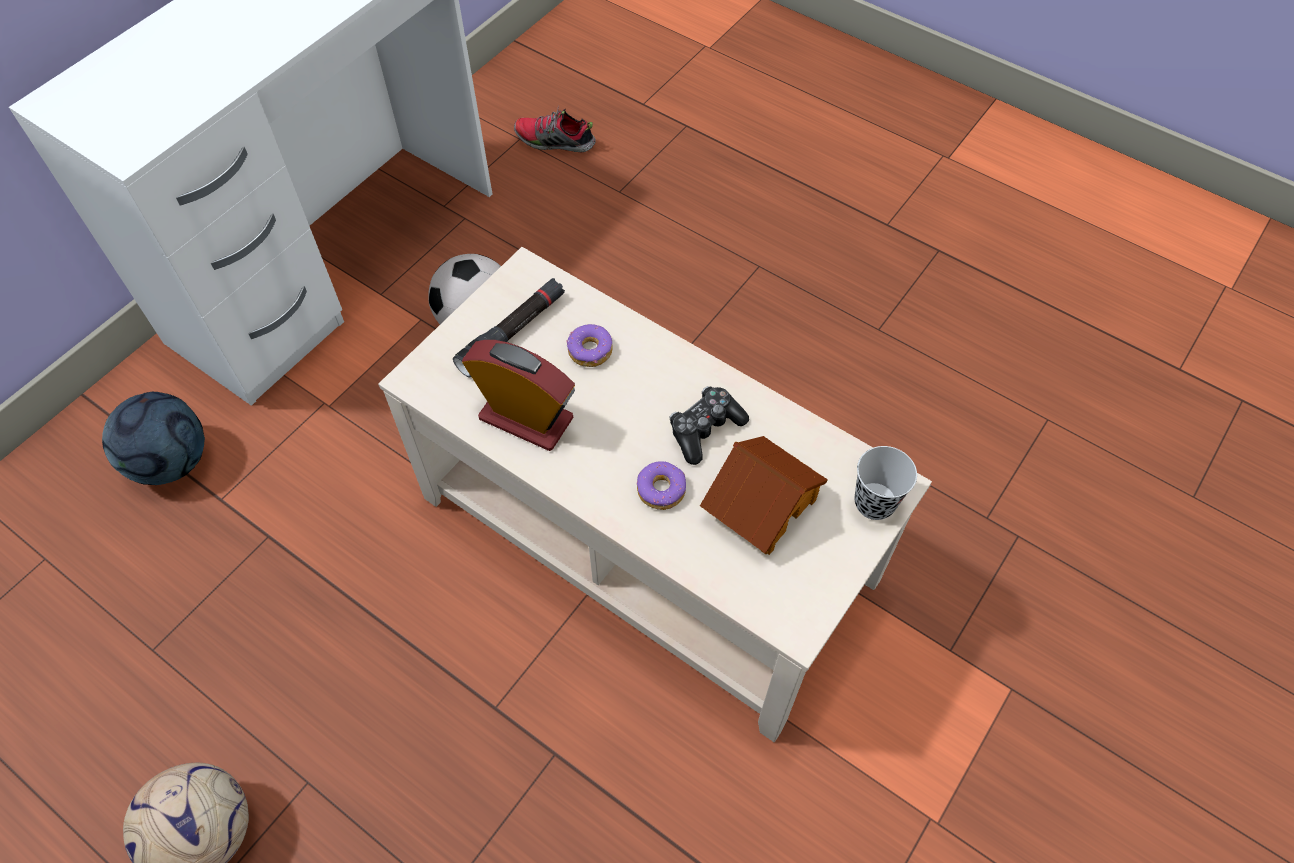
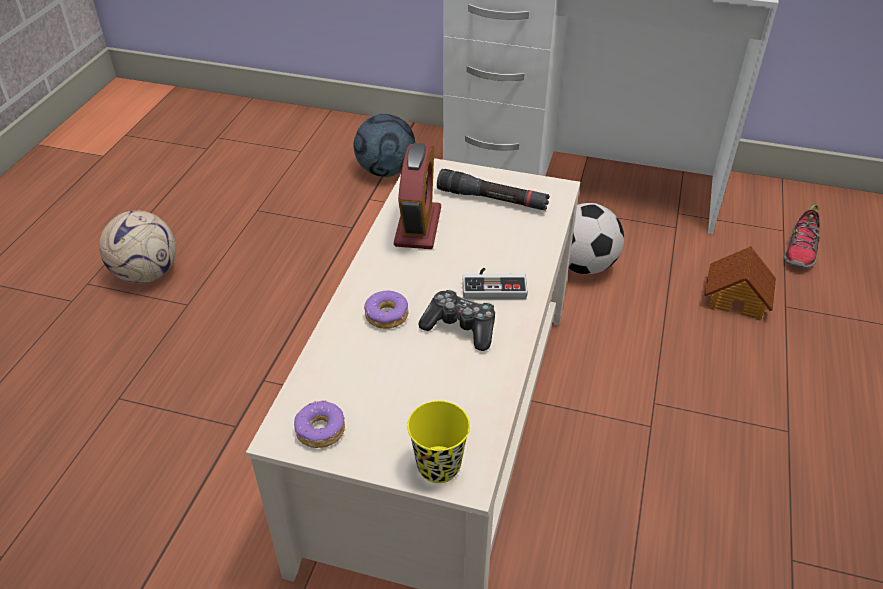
camera: 70 degrees right, 15 degrees down
shoe [514,106,596,152] -> shoe turned 150 degrees counterclockwise [784,205,820,268]
donut [567,324,613,367] -> donut moved to [294,400,345,448]
toy house [700,436,828,555] -> toy house moved to [704,246,776,321]
black cup [854,446,917,520] -> yellow cup [407,401,470,483]
none -> game controller [463,268,528,299]

